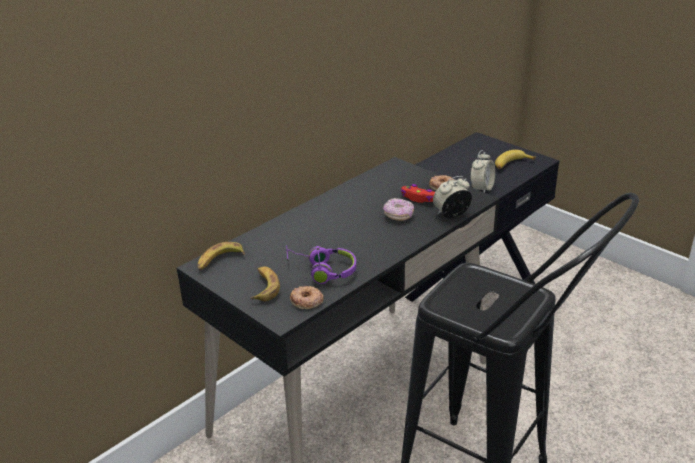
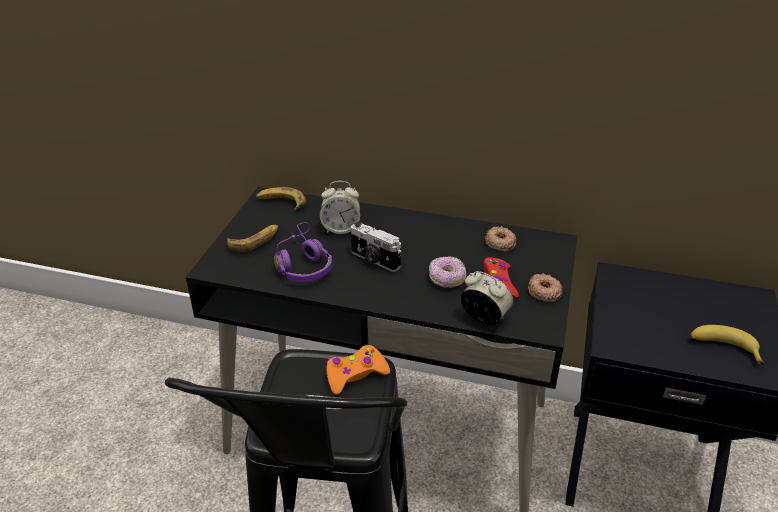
camera: 60 degrees right, 5 degrees up
donut [290,286,323,309] -> donut moved to [485,226,516,251]
alarm clock [470,150,495,193] -> alarm clock moved to [320,181,360,234]
none -> orange game controller [326,345,390,395]
none -> camera [351,222,401,272]

